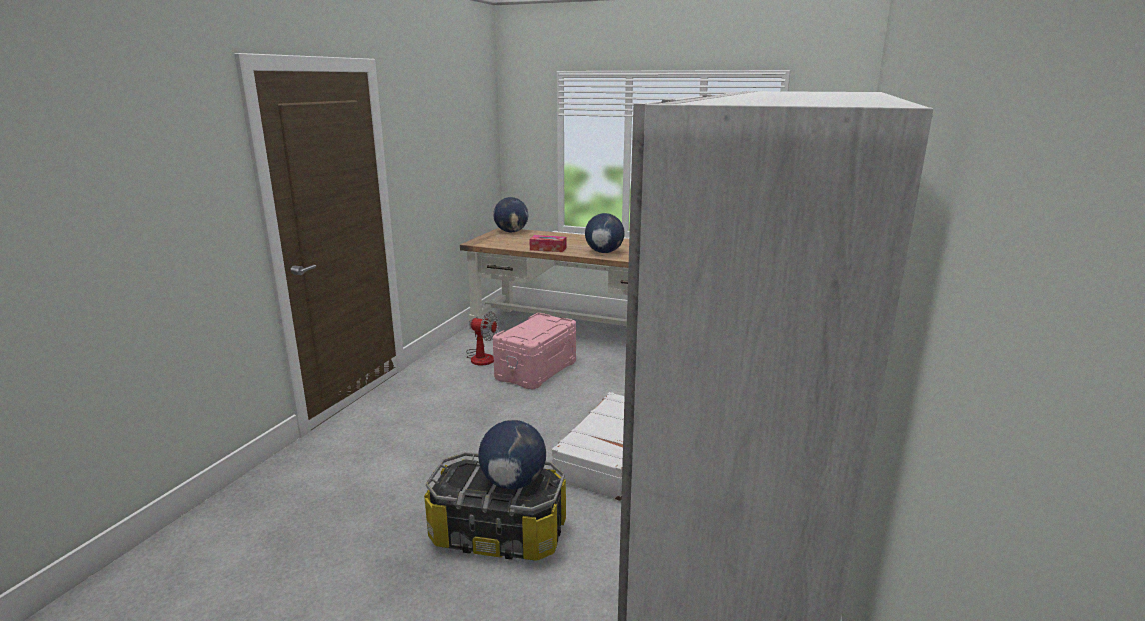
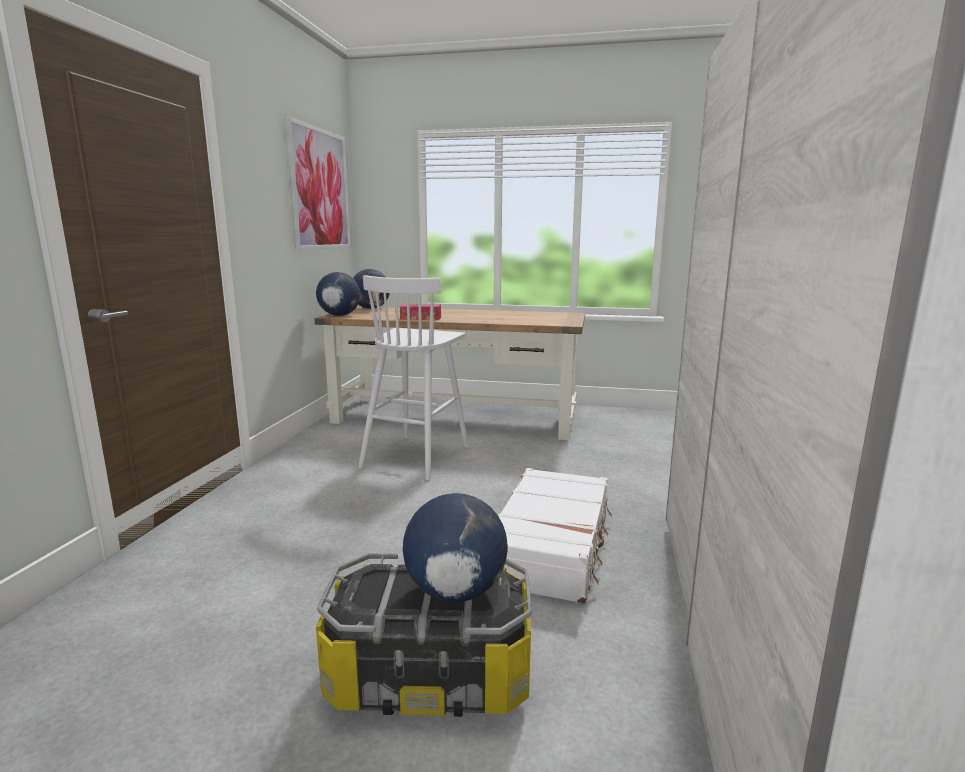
camera: 10 degrees left, 5 degrees down
fan [466,312,499,366] -> none
pink storage box [493,313,576,389] -> white stool [358,275,469,481]
globe [585,213,625,253] -> globe moved to [316,272,361,316]
none -> picture [285,116,351,250]

